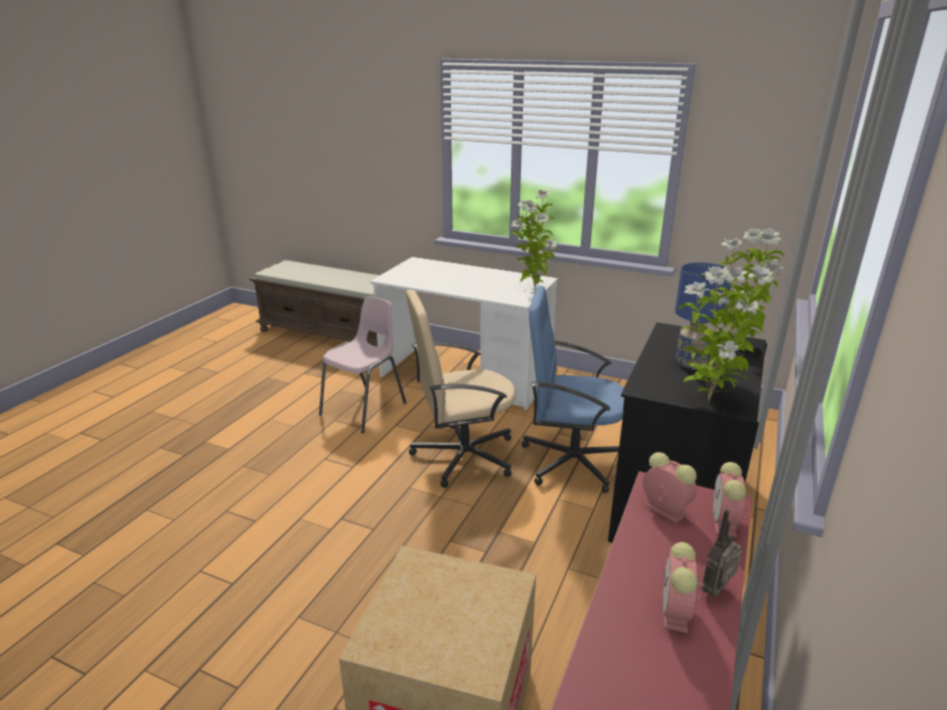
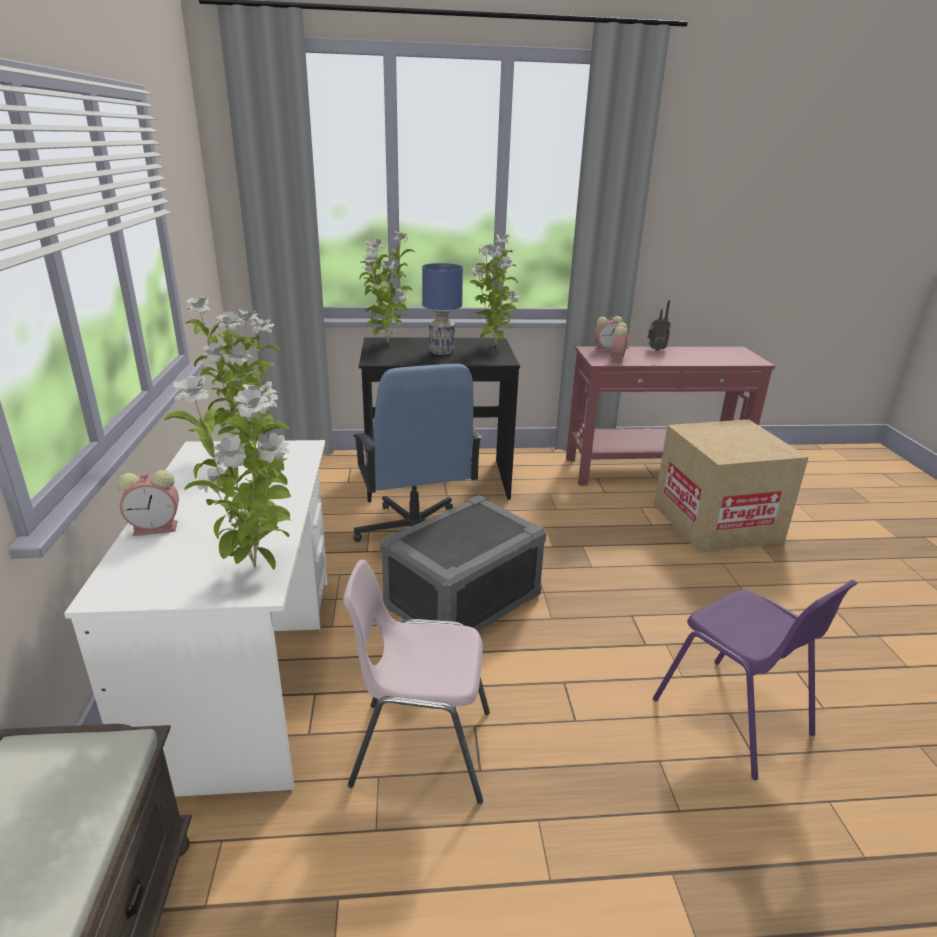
camera: 120 degrees left, 0 degrees up
beige office chair [406,290,516,488] -> grey storage box [380,495,546,632]
alarm clock [663,542,703,633] -> alarm clock moved to [117,470,179,536]
none -> potted plant [163,376,291,570]
none -> purple chair [653,580,858,780]

